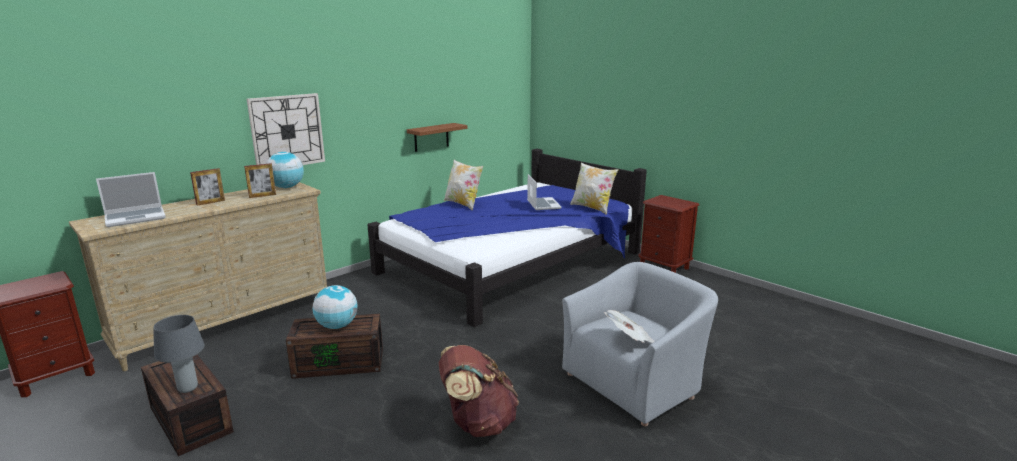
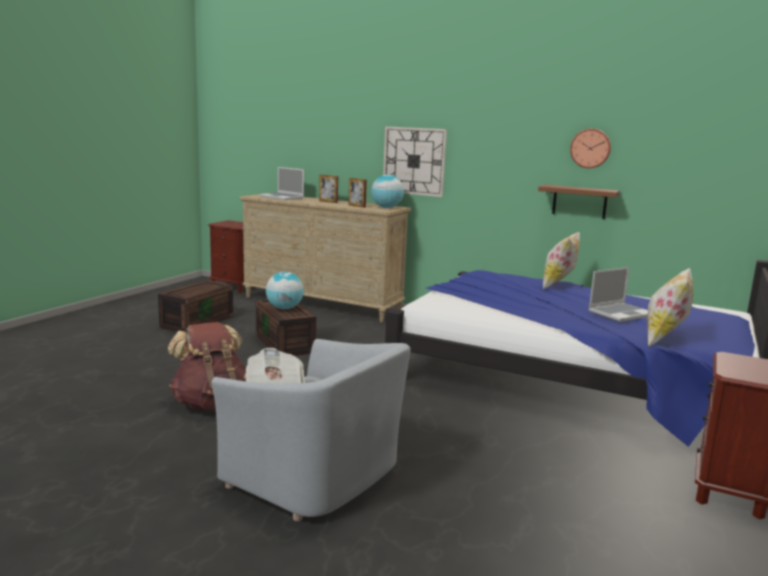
camera: 70 degrees right, 5 degrees down
grey table lamp [153,315,205,393] -> none
none -> wall clock [570,129,611,168]

